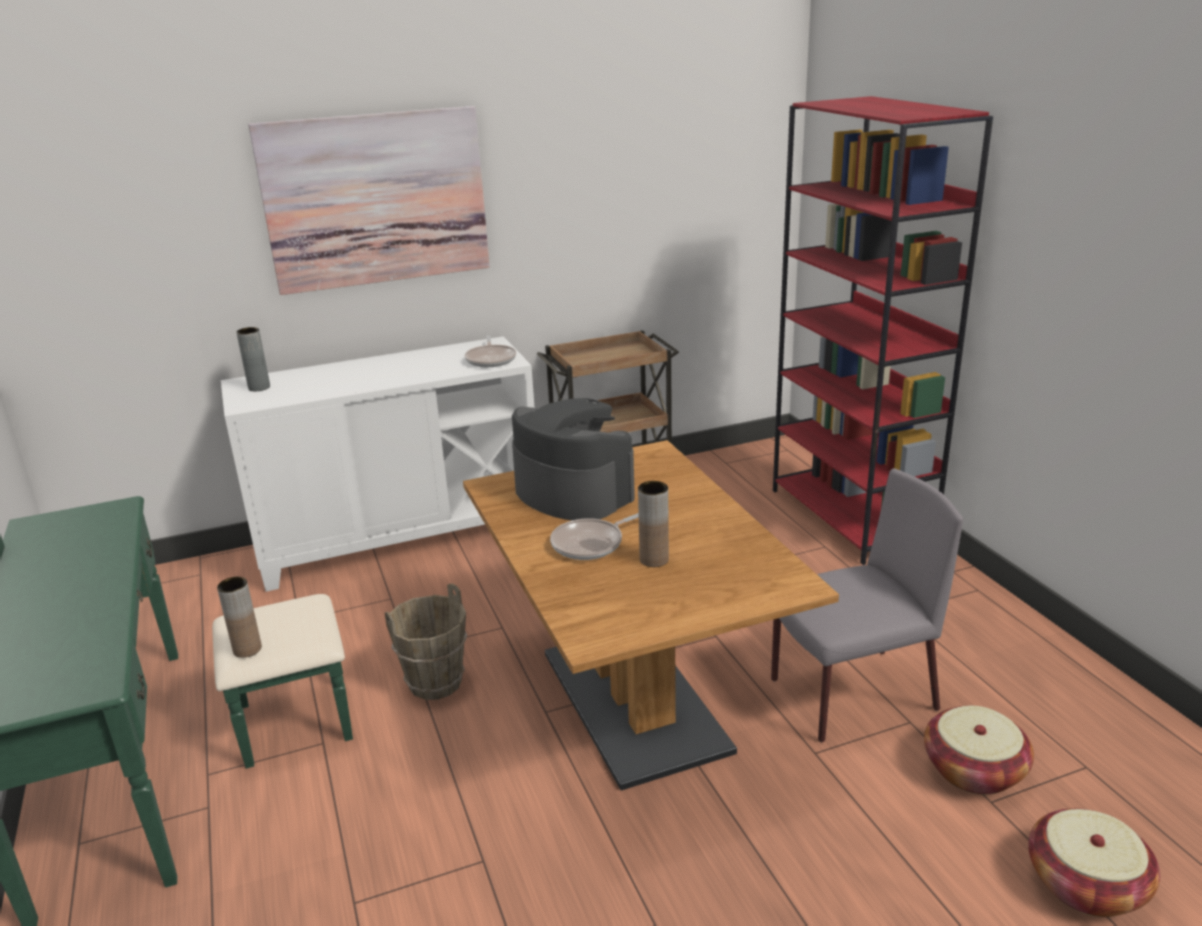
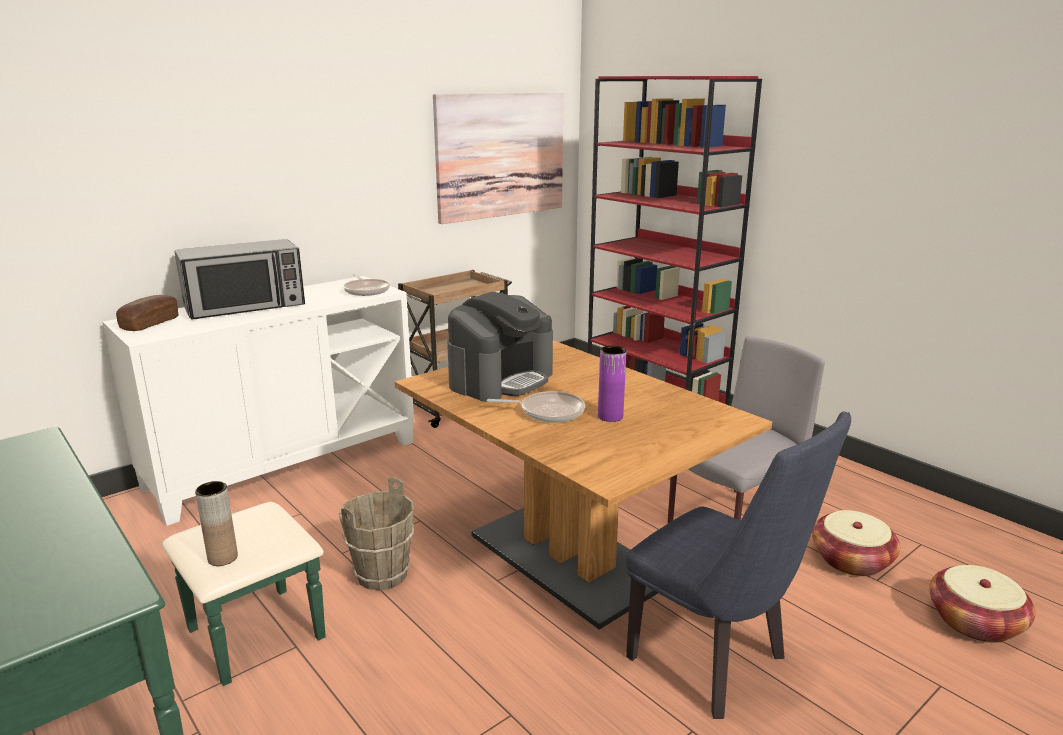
camera: 20 degrees left, 5 degrees down
grey vase [236,327,270,391] -> bread [116,295,179,331]
picture [248,106,490,295] -> picture moved to [433,92,564,224]
coffee machine [512,398,635,520] -> coffee machine turned 105 degrees clockwise [447,292,553,402]
frying pan [550,513,639,560] -> frying pan turned 120 degrees counterclockwise [487,391,585,423]
brown vase [638,481,669,567] -> purple vase [598,346,626,422]
none -> microwave [174,239,305,319]
none -> blue chair [625,412,851,719]

